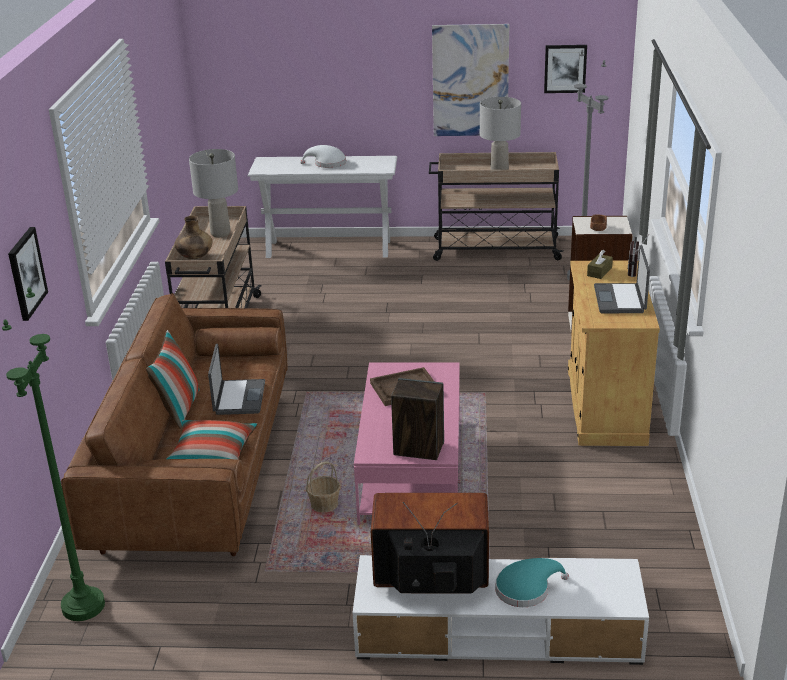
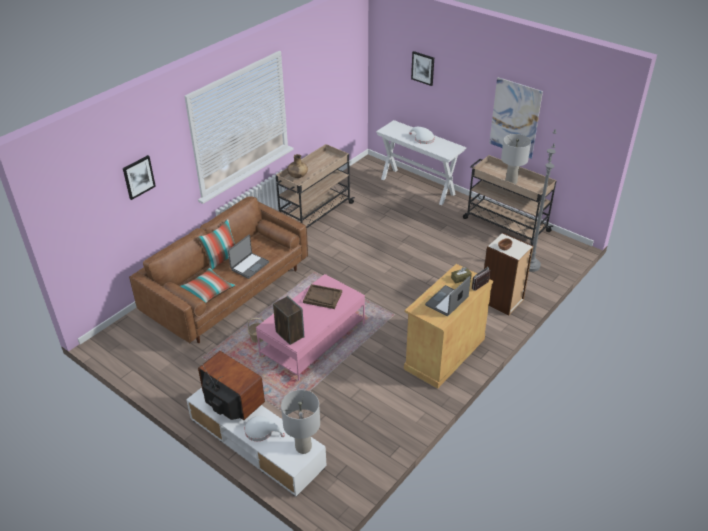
camera: 35 degrees right, 10 degrees up
green floor lamp [2,287,105,621] -> none
grey table lamp [189,149,238,237] -> grey table lamp moved to [281,390,320,454]
turquoise hat [495,558,569,607] -> white hat [244,416,285,441]
picture [544,45,587,93] -> picture moved to [411,51,434,86]

